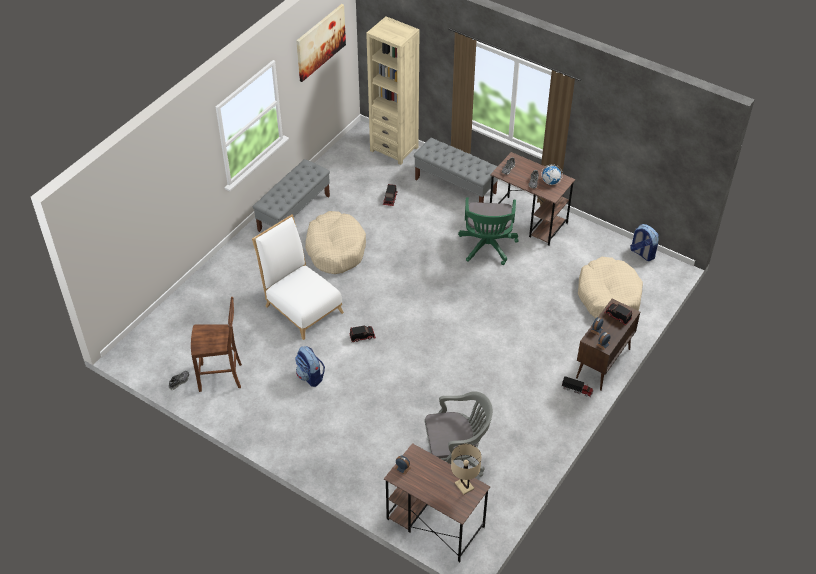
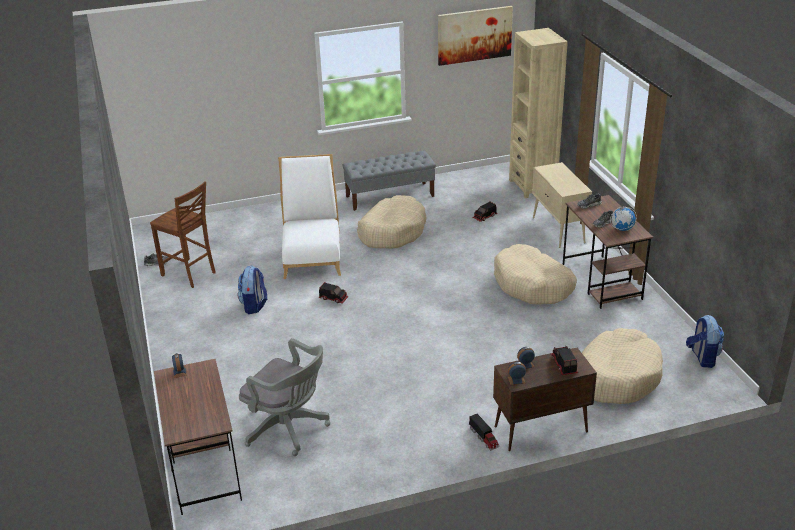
camera: 40 degrees right, 15 degrees down
grey bench [414,138,498,203] -> beige cabinet [532,162,592,248]
beige table lamp [451,444,481,495] -> none
green office chair [458,197,519,265] -> beige dog bed [494,244,577,305]

